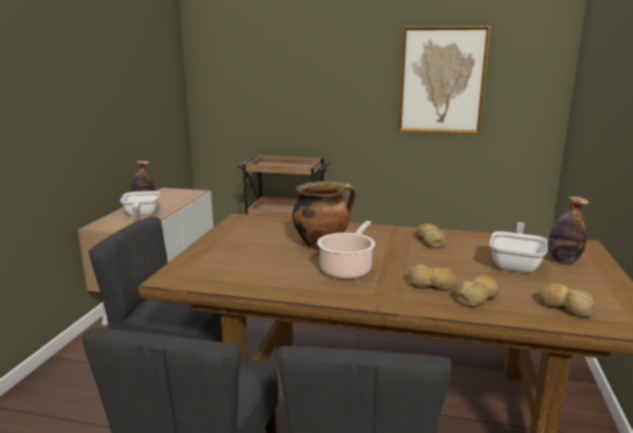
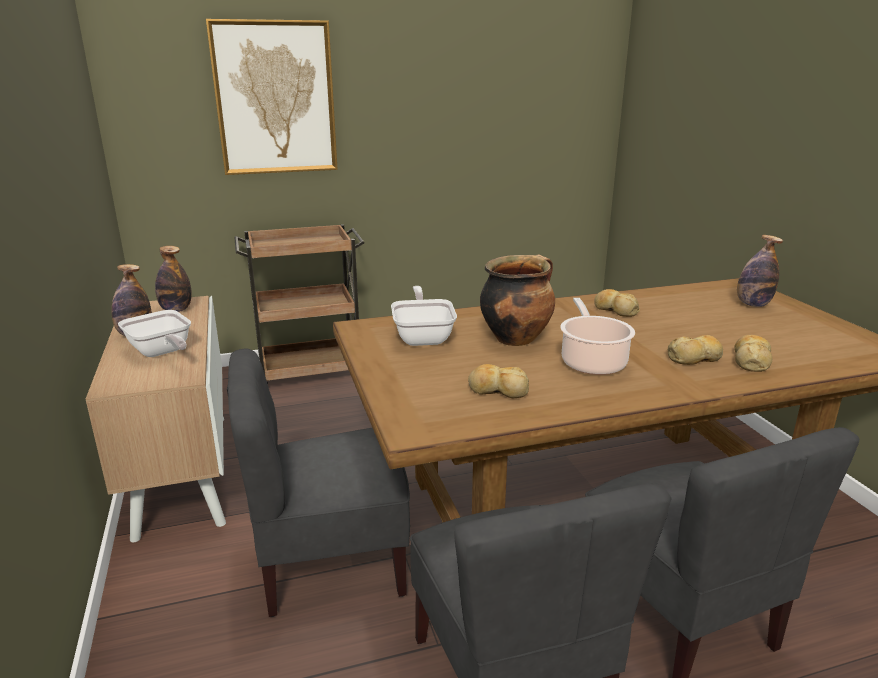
camera: 30 degrees left, 5 degrees up
picture [398,26,491,134] -> picture moved to [206,19,338,175]
frying pan [489,222,547,273] -> frying pan moved to [391,286,457,346]
bread [538,283,595,318] -> bread moved to [468,364,529,398]
none -> bottle [155,246,192,312]

